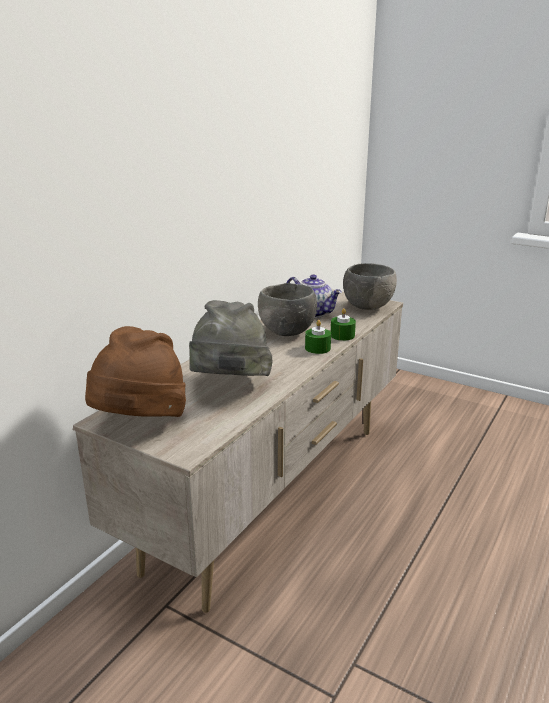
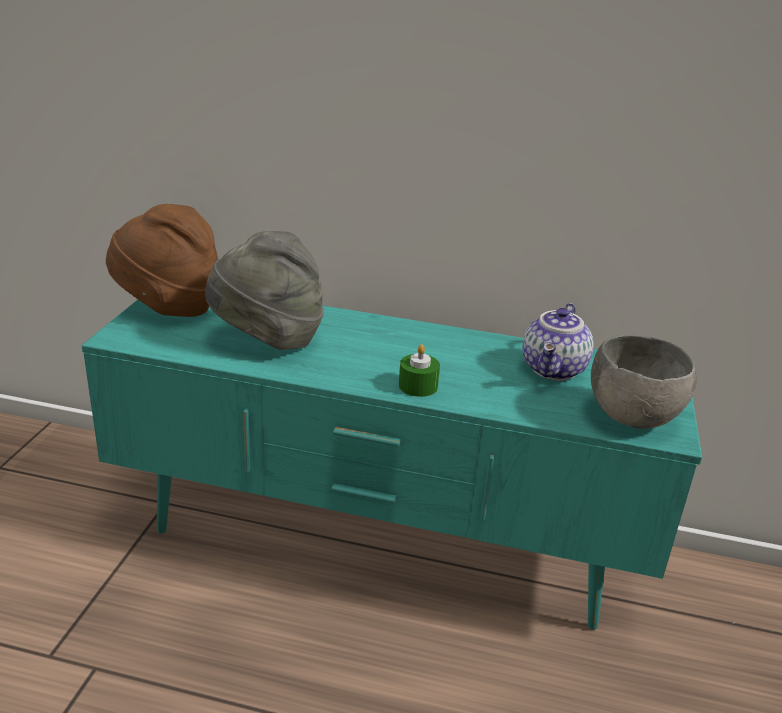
camera: 70 degrees right, 5 degrees up
beige tv stand [73,289,403,613] -> turquoise tv stand [81,300,702,630]
grey bowl [258,283,317,336] -> none
green candle [331,308,356,341] -> none

